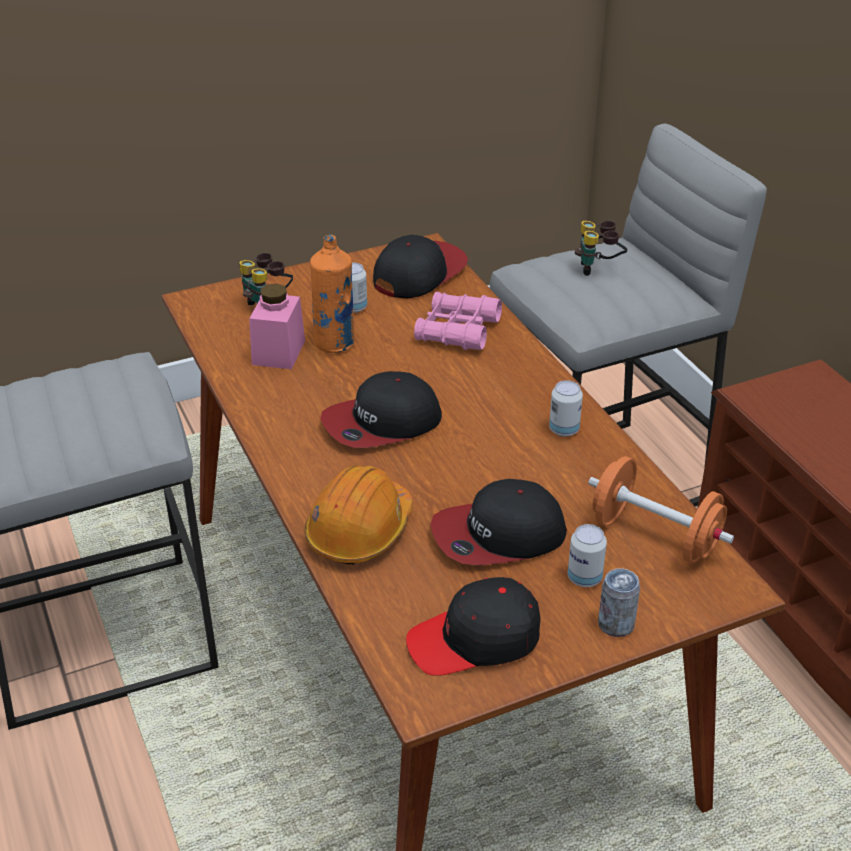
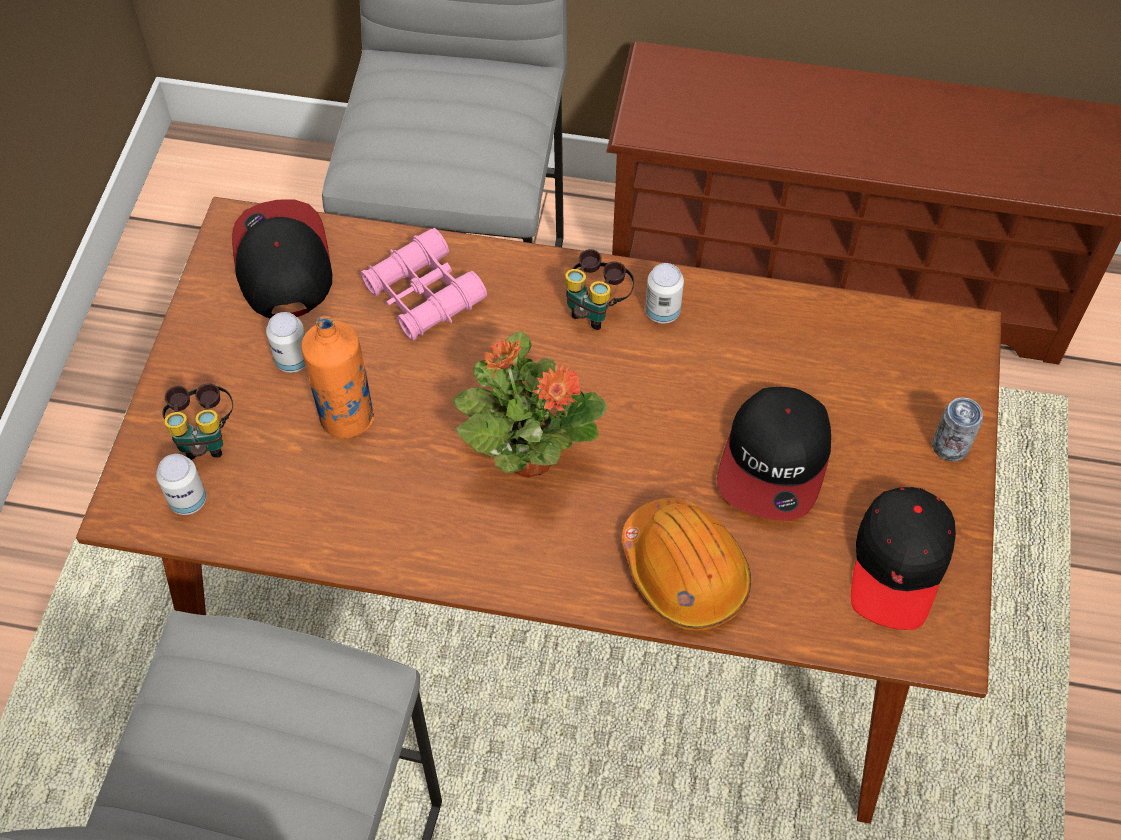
camera: 55 degrees left, 20 degrees up
pink jar [249,283,305,369] -> none
cap [320,371,442,448] -> potted plant [453,331,607,477]
can [568,524,607,587] -> can moved to [156,454,206,515]
binoculars [575,221,628,276] -> binoculars moved to [565,249,634,330]
orange dumbbell [588,456,734,564] -> none

